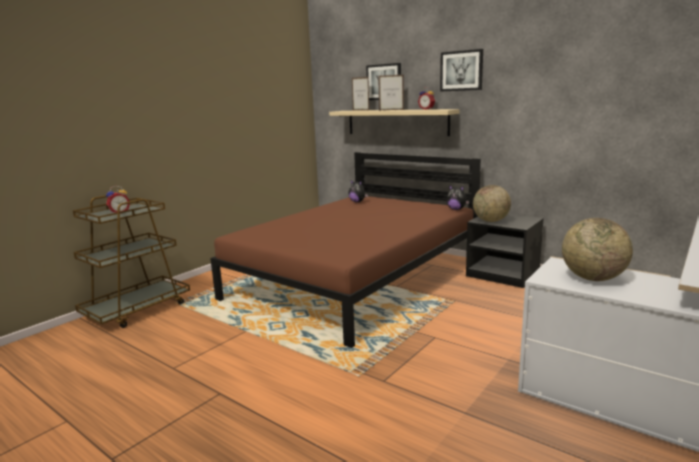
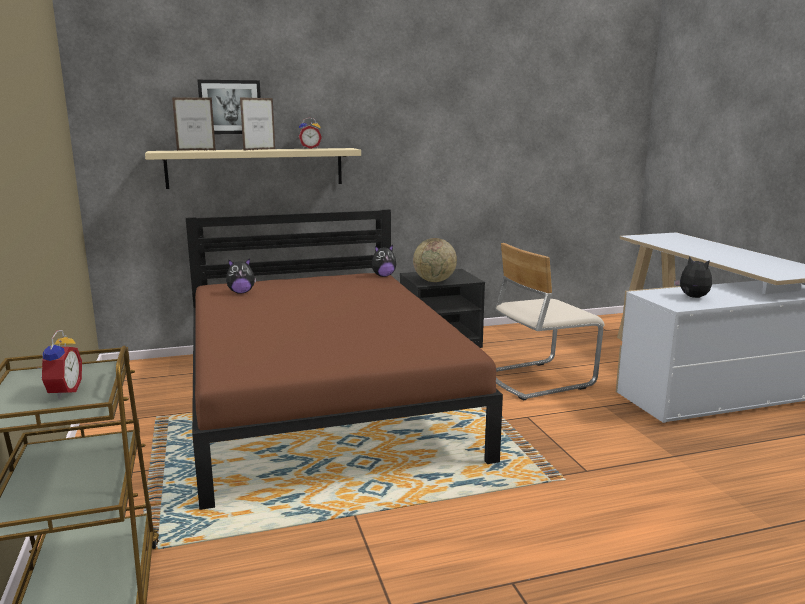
camera: 55 degrees left, 0 degrees up
picture [440,49,483,92] -> none
globe [562,218,633,281] -> plush toy [674,256,712,298]
none -> beige chair [495,243,605,400]

